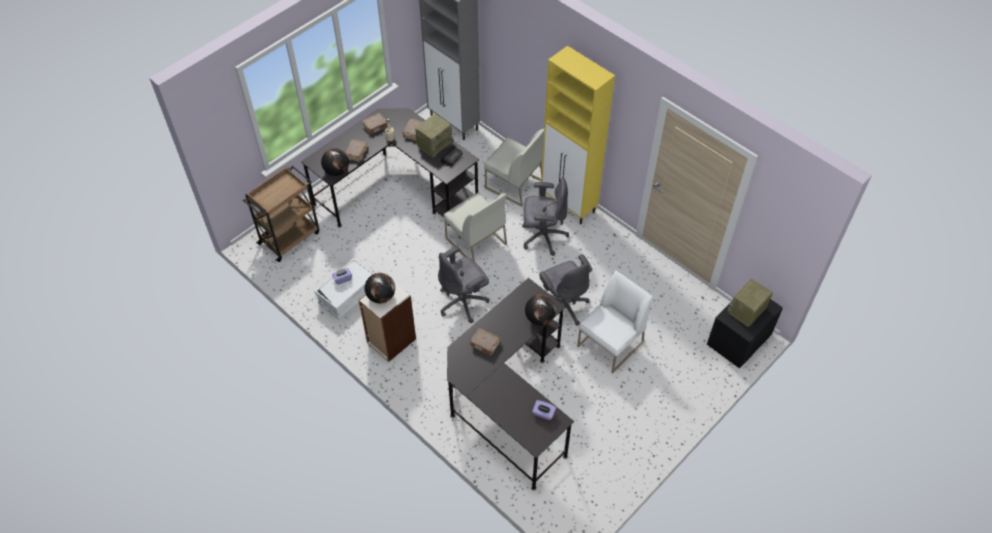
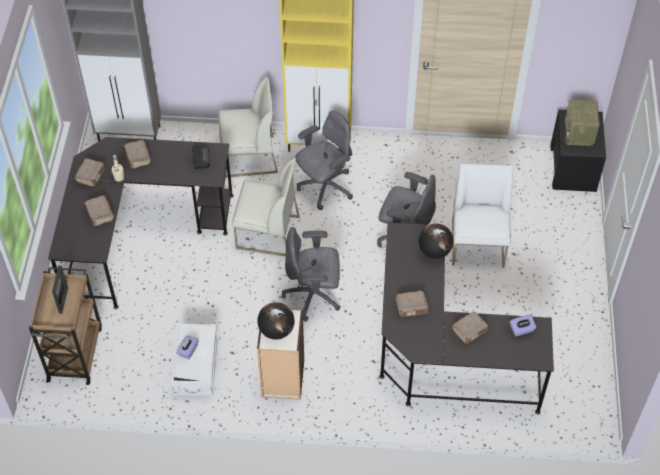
camera: 40 degrees left, 0 degrees up
globe [321,148,349,176] -> none
radio [415,113,454,157] -> none
grey office chair [438,246,489,323] -> grey office chair turned 75 degrees clockwise [282,227,341,321]
none -> picture frame [52,265,68,314]
none -> brown book [452,312,488,344]

